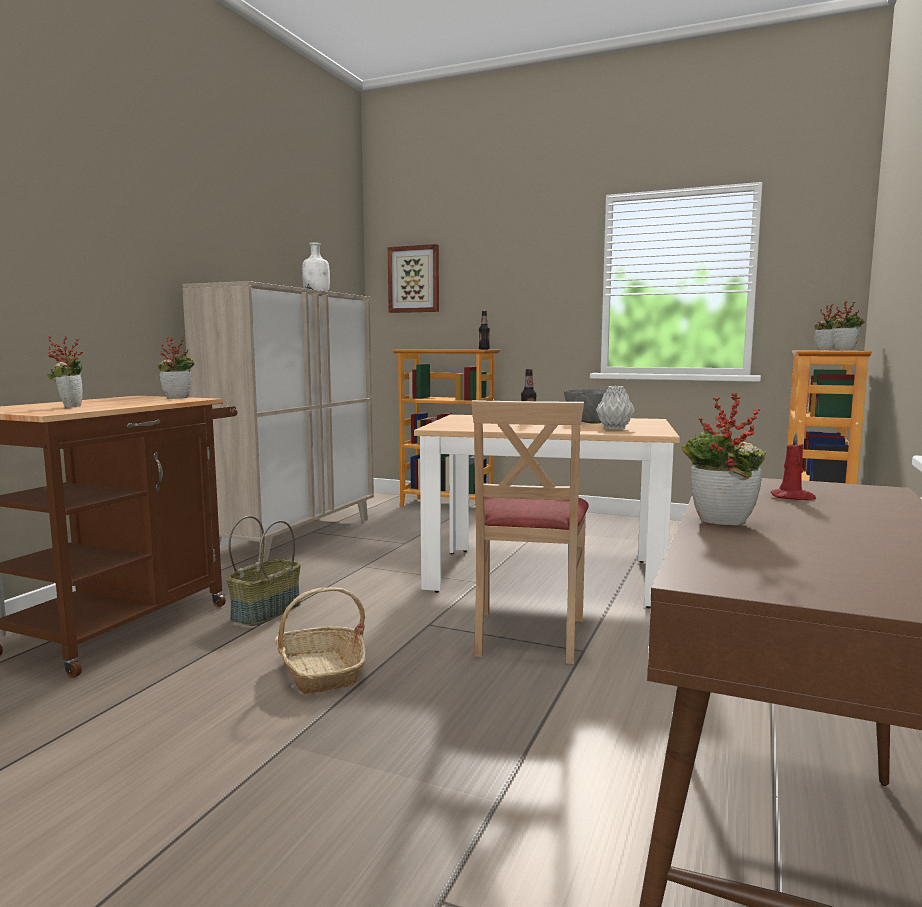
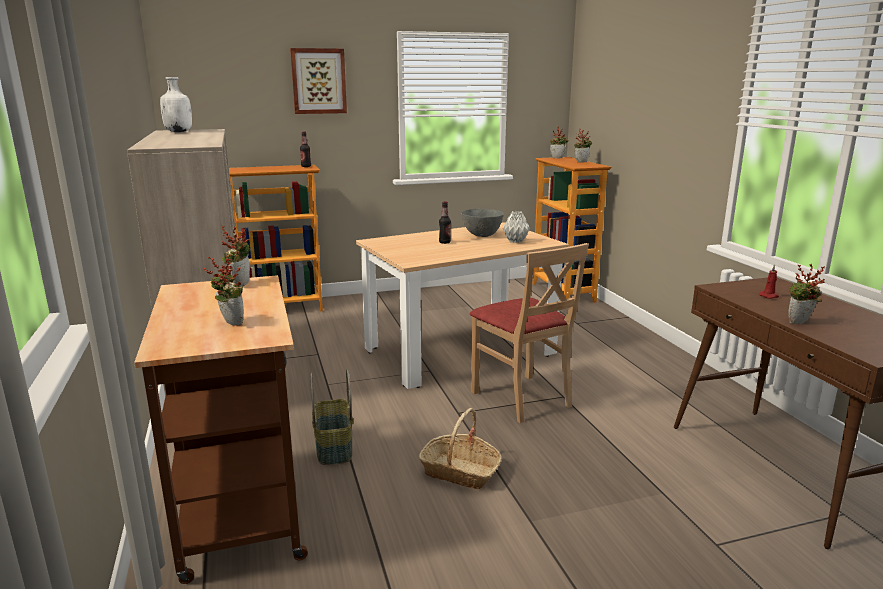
camera: 40 degrees left, 10 degrees up
picture [388,244,439,313] -> picture moved to [290,48,347,114]

